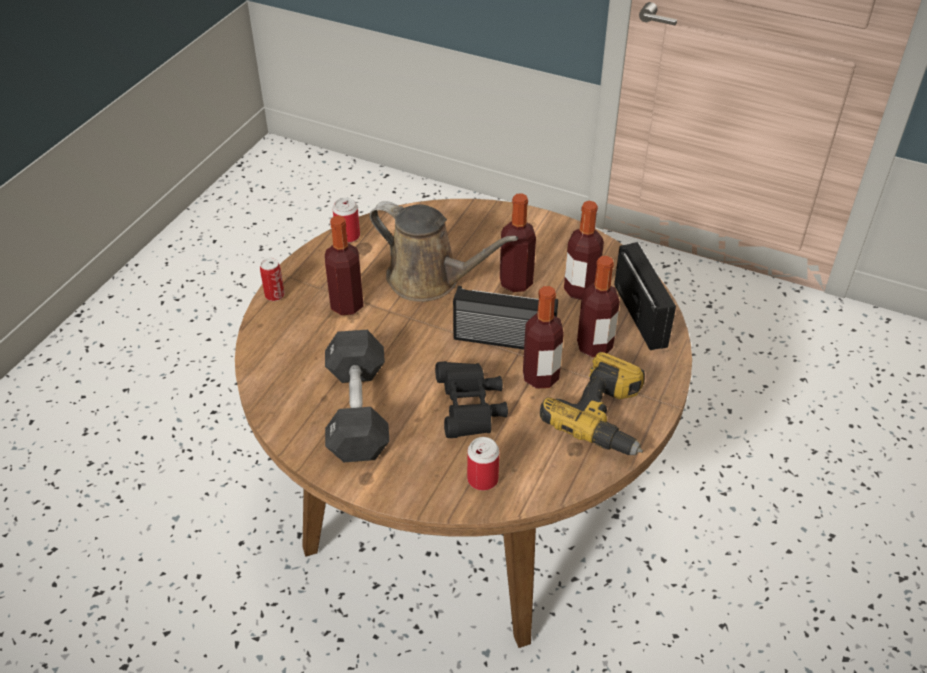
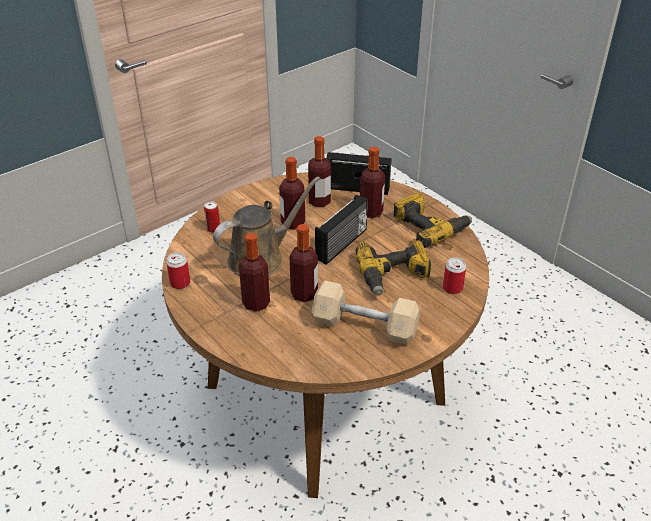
camera: 65 degrees left, 5 degrees down
can [260,258,285,301] -> can moved to [204,201,220,233]
black dumbbell [325,330,389,462] -> beige dumbbell [312,280,420,345]
black binoculars [435,361,508,438] -> power drill [356,240,431,296]
bottle [523,286,564,389] -> bottle moved to [289,224,318,302]

